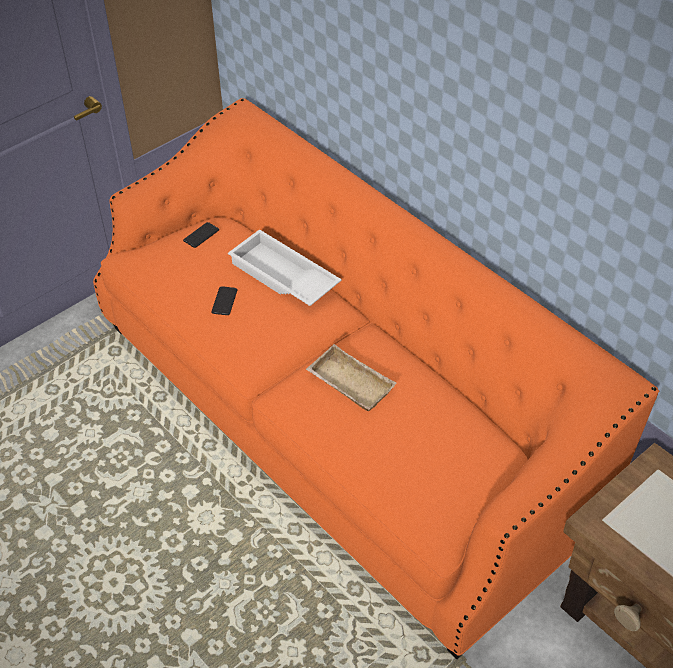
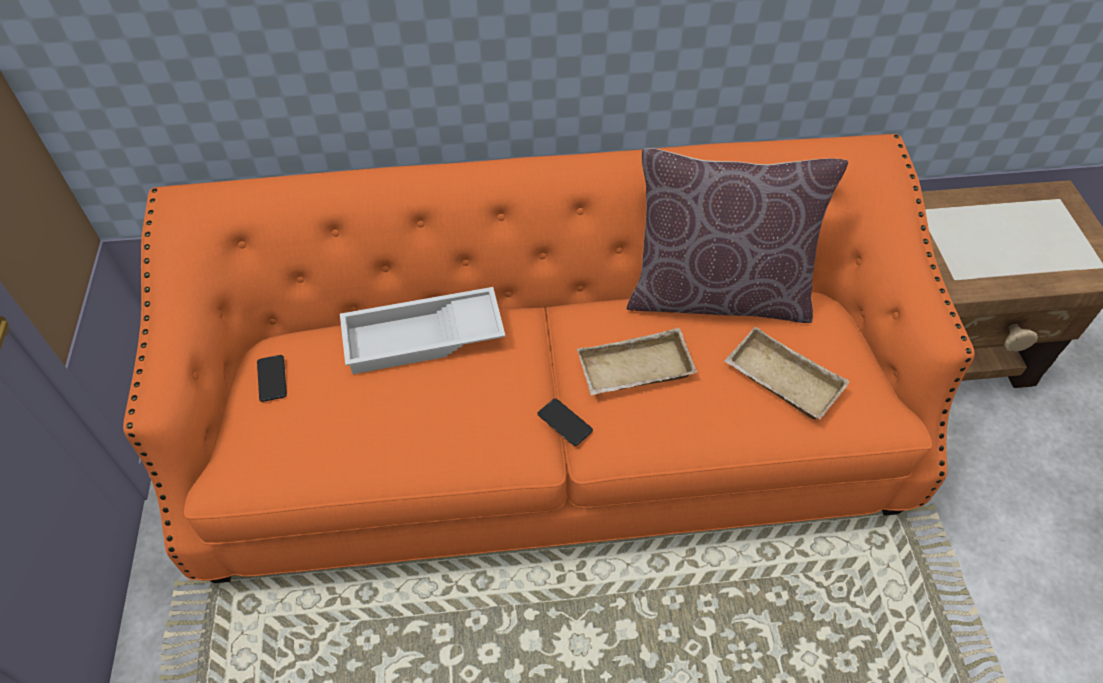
camera: 55 degrees left, 5 degrees up
phone [211,286,238,315] -> phone moved to [537,398,593,446]
none -> brown pillow [627,148,848,323]
none -> beige tray [724,326,850,420]

